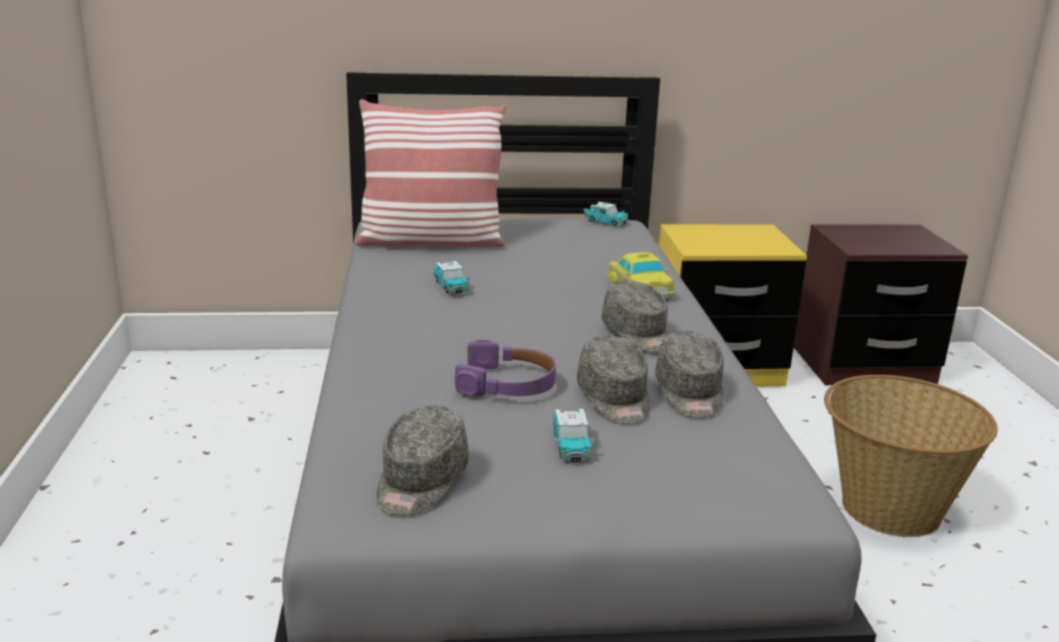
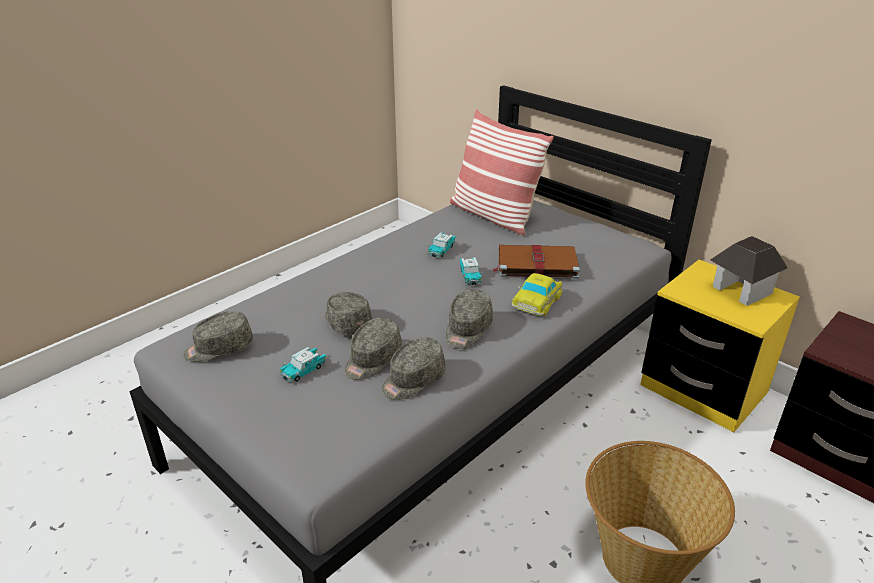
camera: 50 degrees right, 10 degrees up
purple headphones [455,340,556,396] -> grey cap [325,292,372,335]
toy car [583,202,629,226] -> toy car moved to [460,257,483,285]
none -> brown book [492,245,580,279]
none -> toy house [710,236,788,306]

